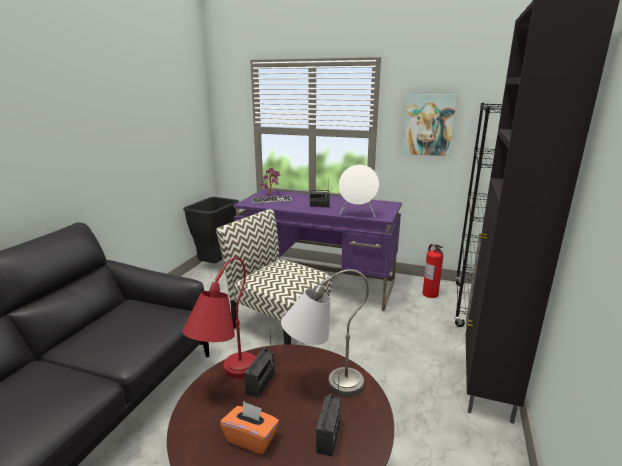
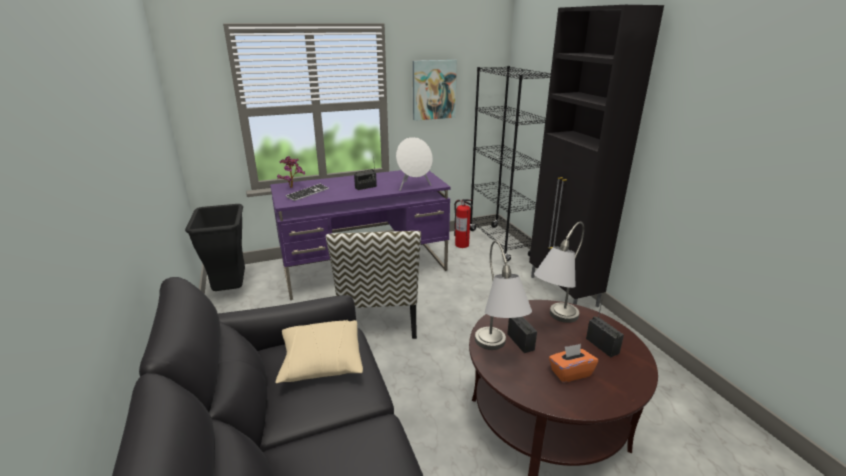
camera: 40 degrees left, 5 degrees up
red table lamp [182,257,256,379] -> grey table lamp [475,241,532,350]
chair [216,209,332,345] -> chair turned 90 degrees counterclockwise [326,231,421,339]
none -> beige pillow [275,320,363,383]

